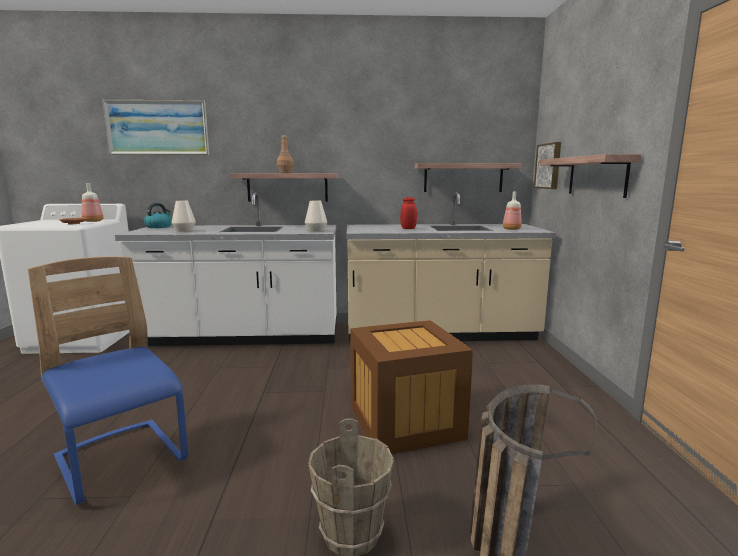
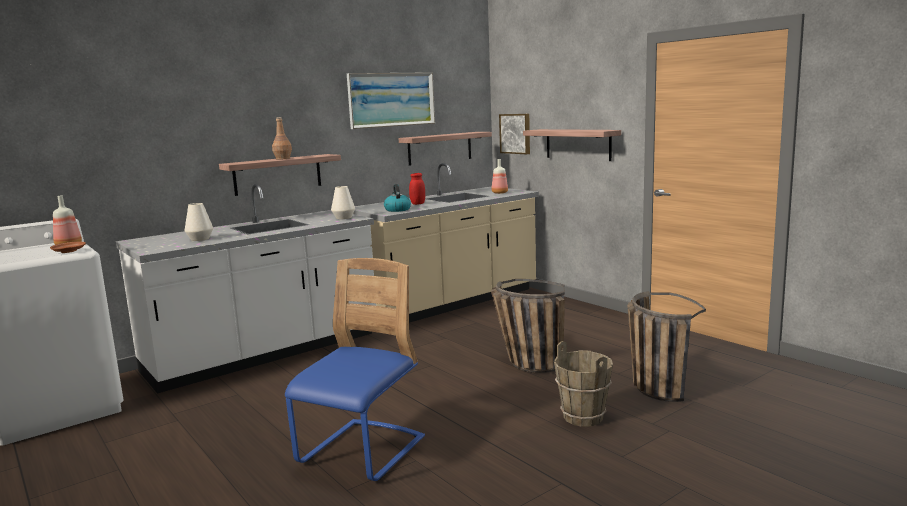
camera: 35 degrees left, 0 degrees up
blue chair [28,257,188,505] -> blue chair turned 105 degrees clockwise [285,258,425,481]
picture [102,100,209,155] -> picture moved to [347,72,435,129]
kettle [144,203,172,228] -> kettle moved to [384,184,411,212]
crate [350,320,473,454] -> basket [491,279,565,373]

